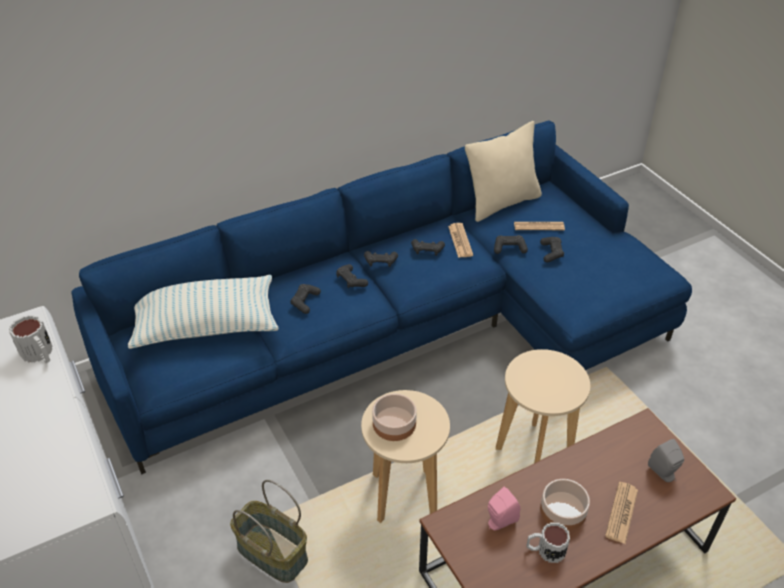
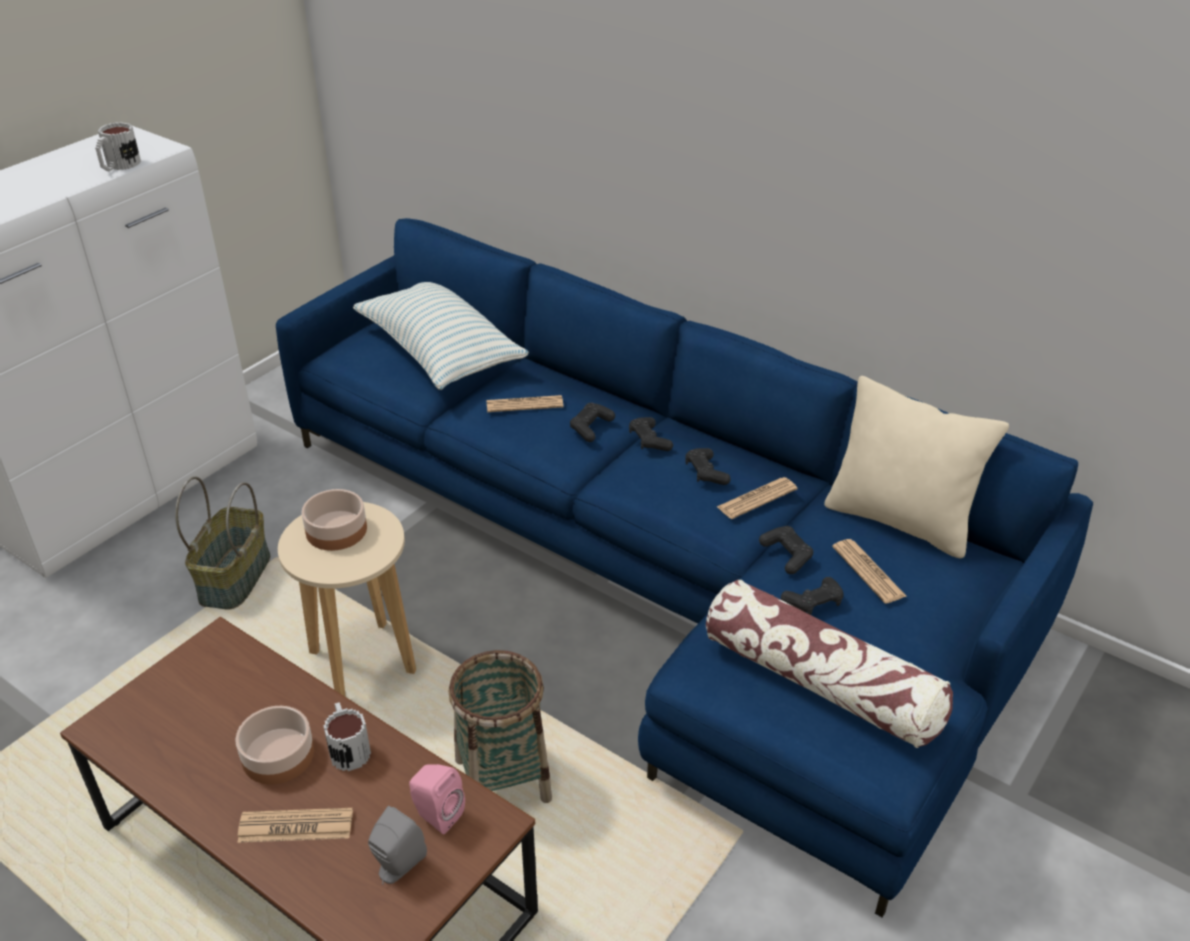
camera: 65 degrees right, 5 degrees down
black game controller [290,284,321,314] -> newspaper [486,395,563,412]
pink speaker [488,486,520,531] -> pink speaker moved to [409,764,465,834]
beige stool [496,349,590,463] -> basket [449,650,552,803]
mug [527,522,570,563] -> mug moved to [323,702,371,771]
none -> pillow [706,580,953,748]

